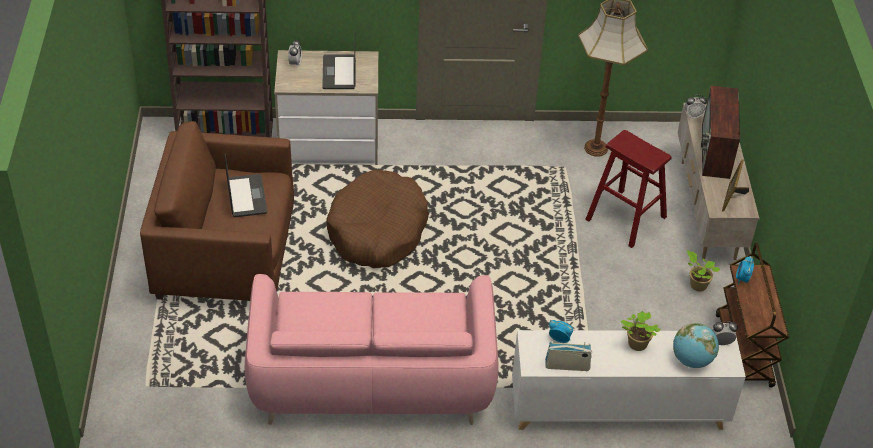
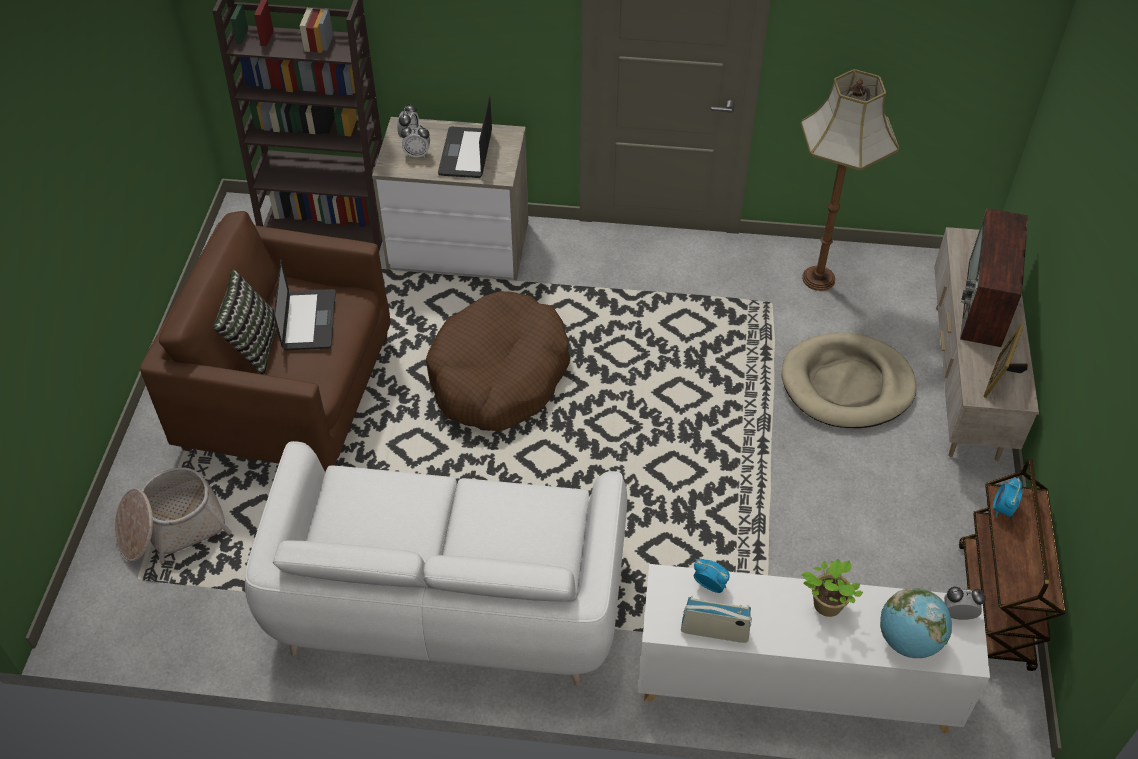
camera: 10 degrees right, 5 degrees up
pink sofa [245,274,498,425] -> white sofa [245,441,627,686]
red stool [585,130,672,248] -> beige dog bed [781,333,917,428]
alarm clock [685,95,707,118] -> alarm clock moved to [401,124,430,157]
potted plant [687,250,720,291] -> none
none -> basket [115,467,232,564]
none -> pillow [213,268,277,375]

